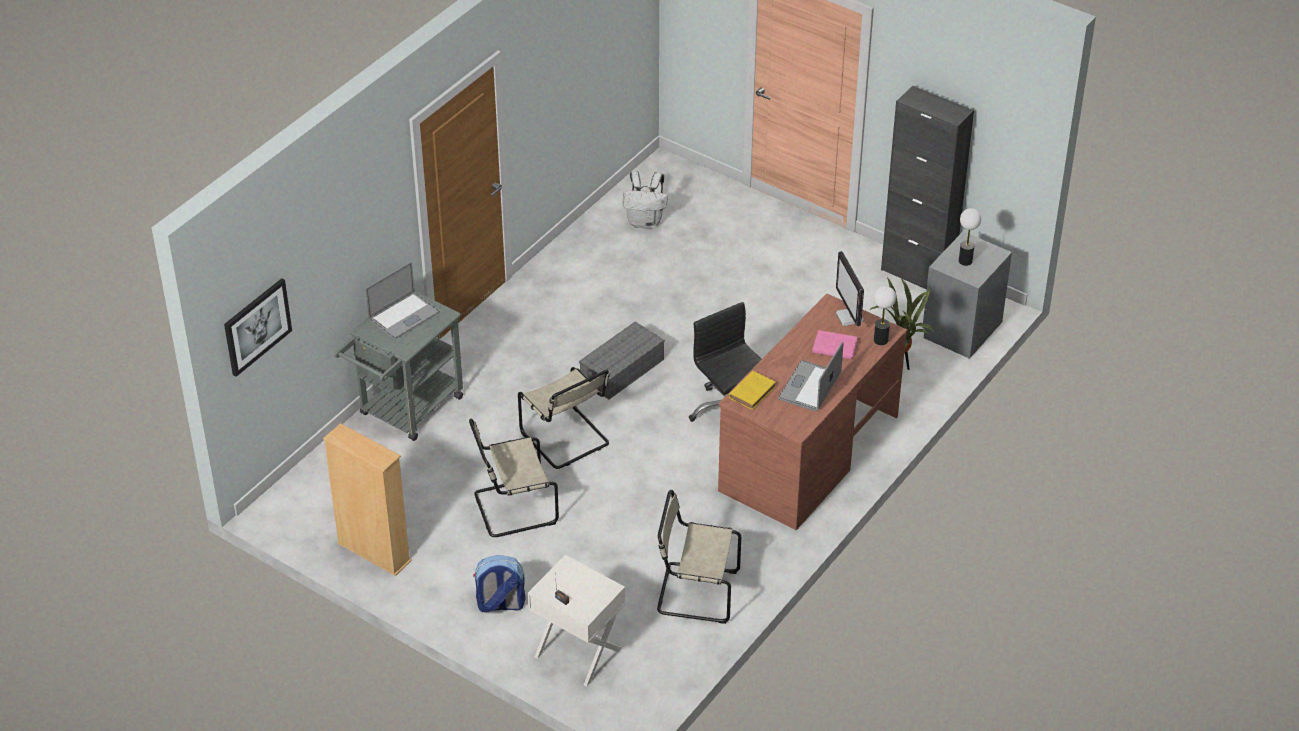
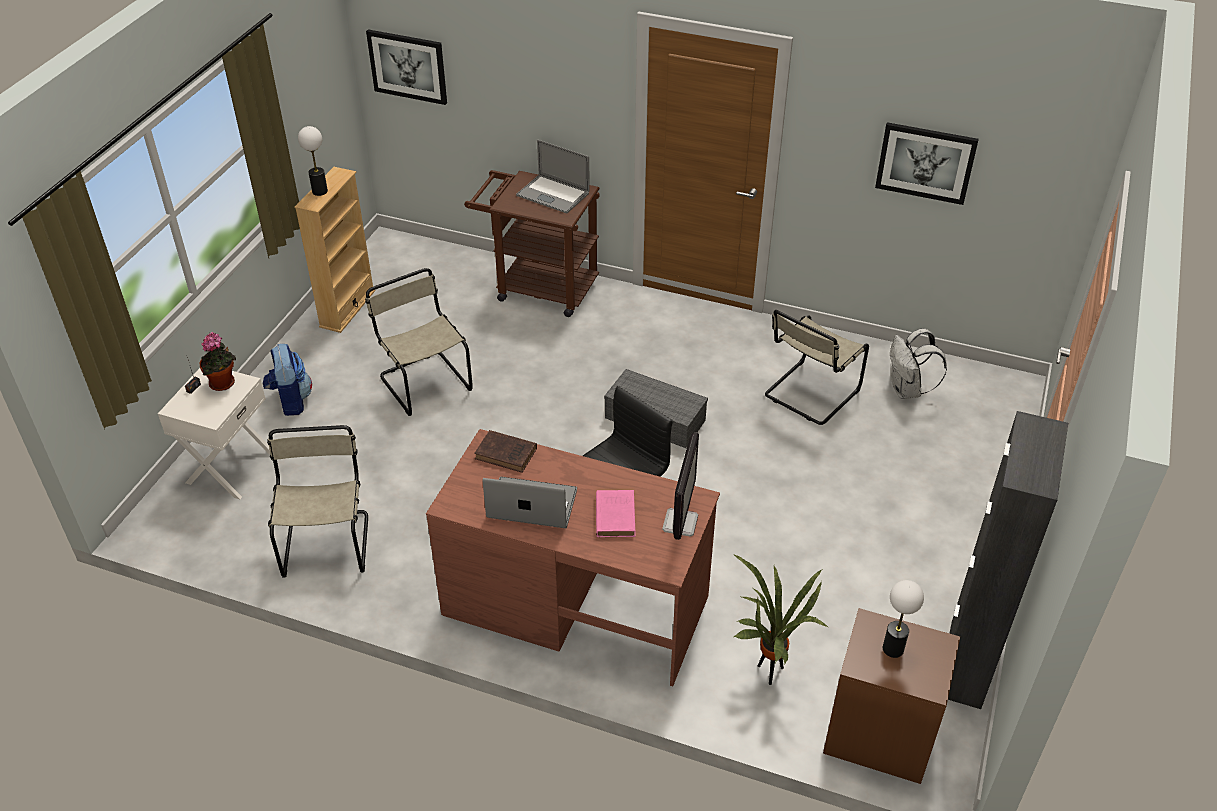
camera: 75 degrees right, 0 degrees up
grey cart [334,291,463,441] -> brown cart [464,170,600,317]
beige chair [518,367,610,469] -> beige chair moved to [765,310,869,425]
yellow book [729,371,776,410] -> brown book [474,430,537,473]
monitor [836,251,864,326] -> monitor turned 135 degrees clockwise [662,432,699,540]
table lamp [874,286,896,345] -> table lamp moved to [298,126,328,196]
grey nightstand [922,232,1012,359] -> brown nightstand [823,608,960,784]
none -> potted plant [199,332,236,391]
none -> picture [875,122,979,205]

